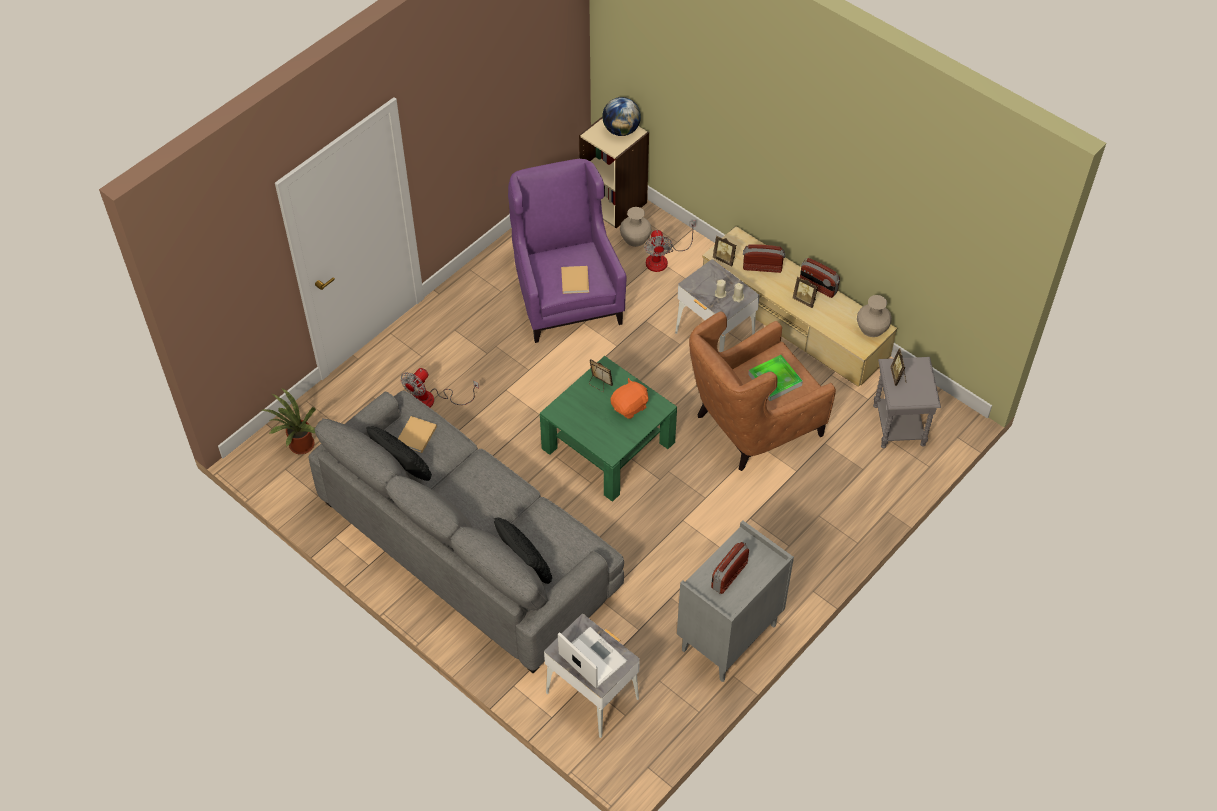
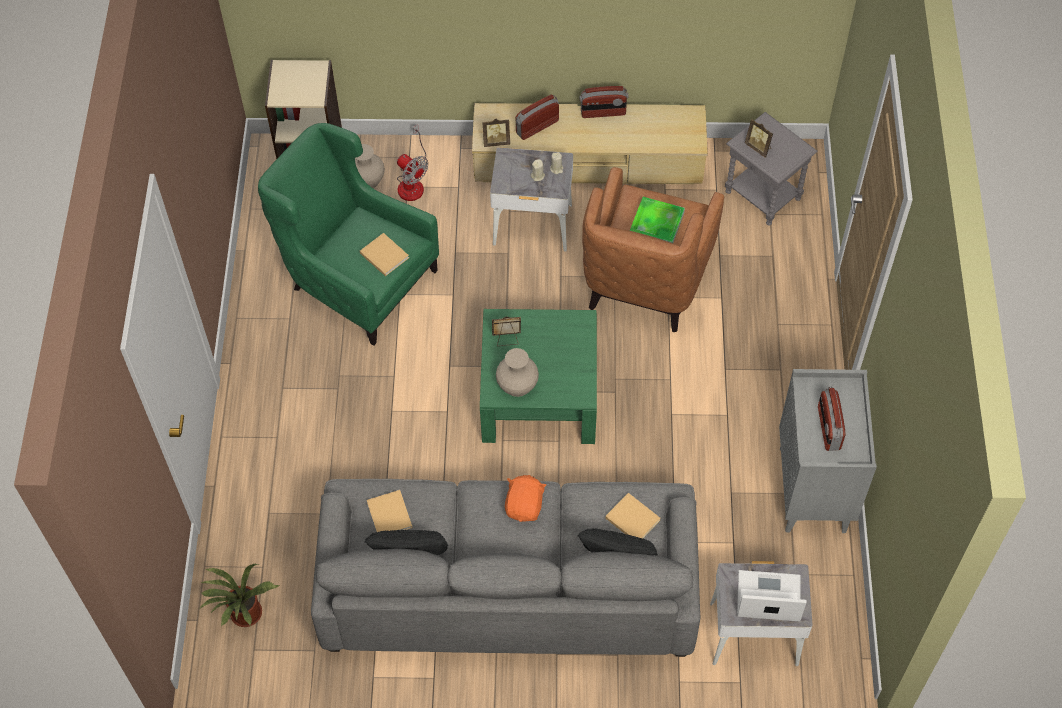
camera: 40 degrees left, 5 degrees up
fan [400,368,479,408] -> none
purple armchair [508,159,626,343] -> green armchair [258,123,439,346]
globe [602,97,641,136] -> none
orange plush toy [610,378,648,419] -> orange plush toy moved to [505,475,546,522]
picture frame [793,277,818,308] -> none
beige vase [857,295,892,337] -> beige vase moved to [496,348,539,397]
none -> beige book [605,493,660,538]

